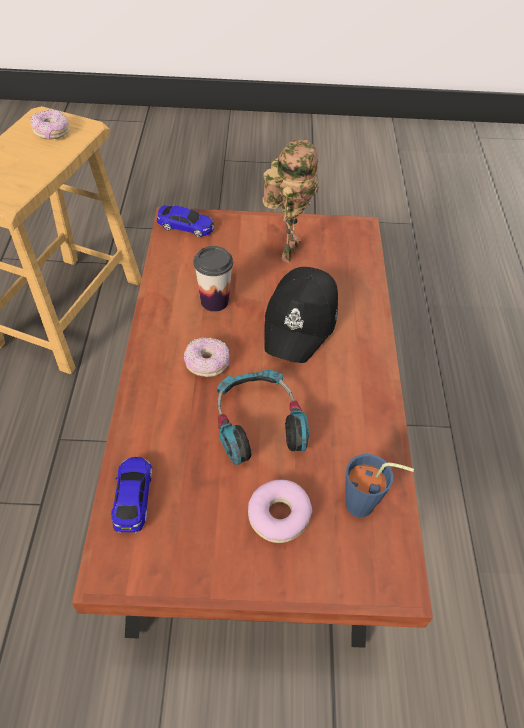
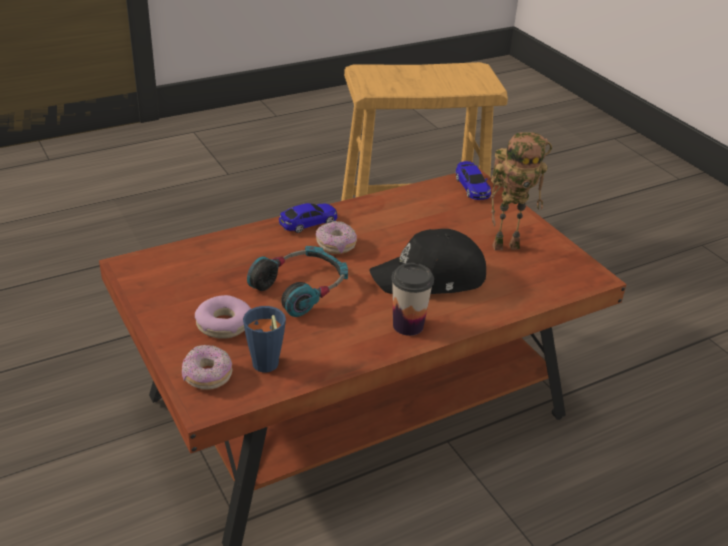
camera: 60 degrees right, 15 degrees down
donut [30,109,70,140] -> donut moved to [182,345,233,390]
toy car [112,457,152,533] -> toy car moved to [279,203,337,233]
cup [194,246,233,312] -> cup moved to [391,263,434,336]

